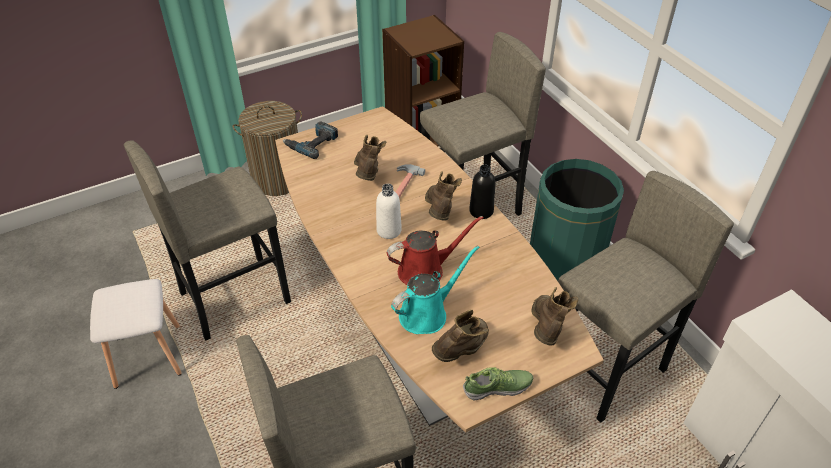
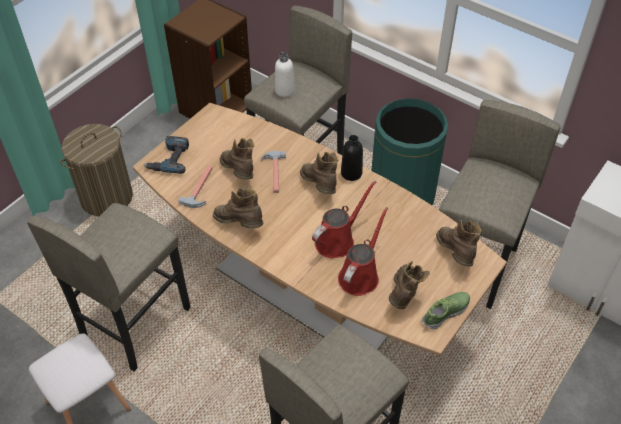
camera: 25 degrees left, 5 degrees up
white bottle [376,184,402,239] -> white bottle moved to [275,52,295,97]
turquoise watering can [391,245,480,334] -> red watering can [338,207,388,296]
none -> hammer [178,166,212,208]
none -> brown boot [213,186,263,229]

